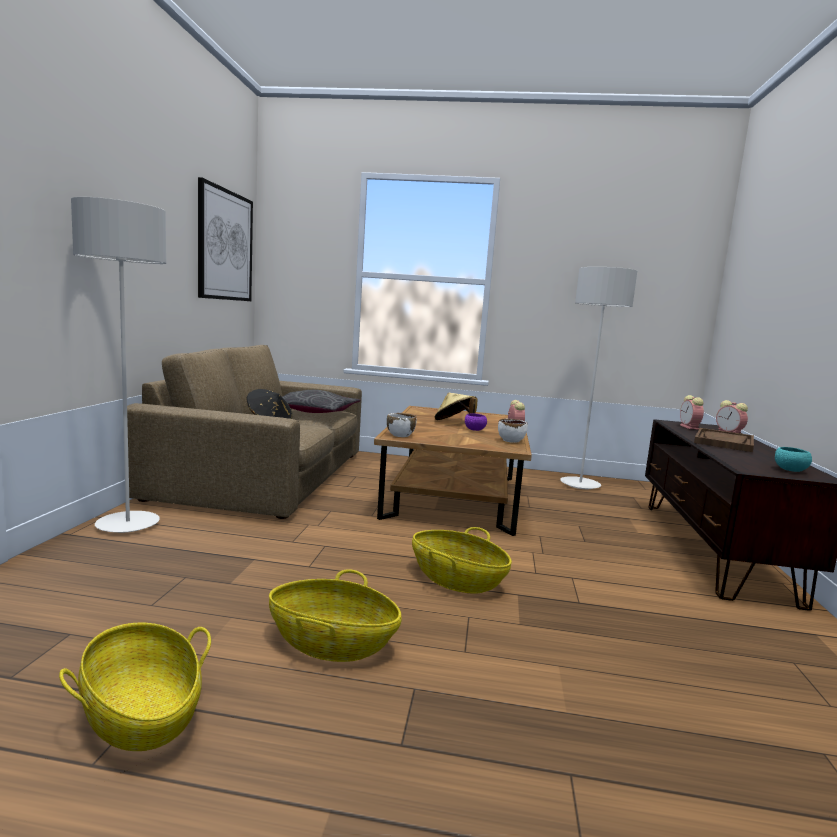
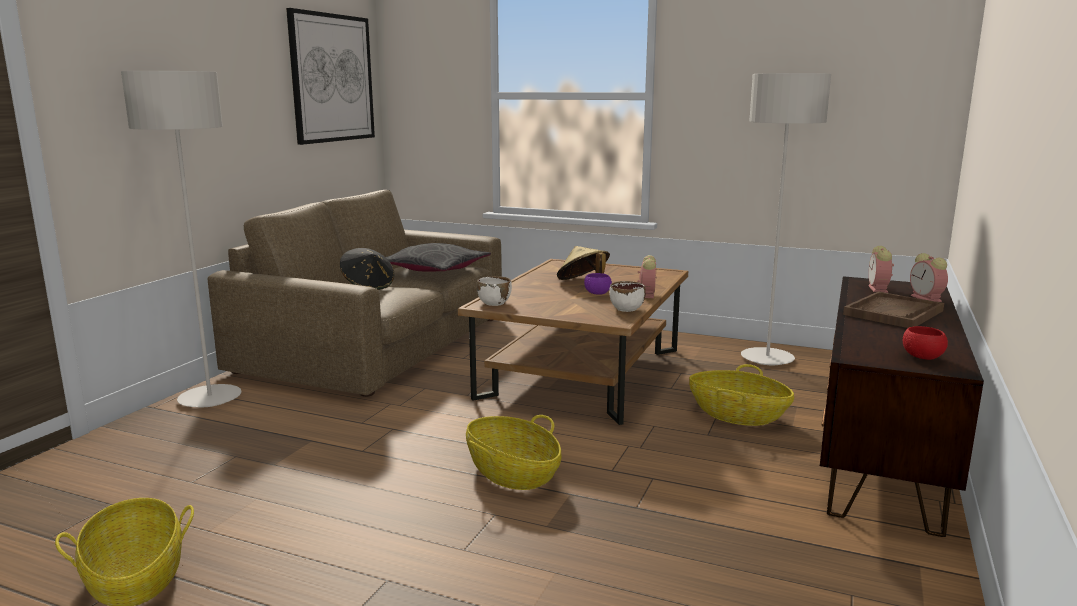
camera: 15 degrees right, 5 degrees up
basket [269,569,402,662] -> basket moved to [689,364,794,426]
turquoise bowl [775,447,812,472] -> red bowl [903,326,948,360]

